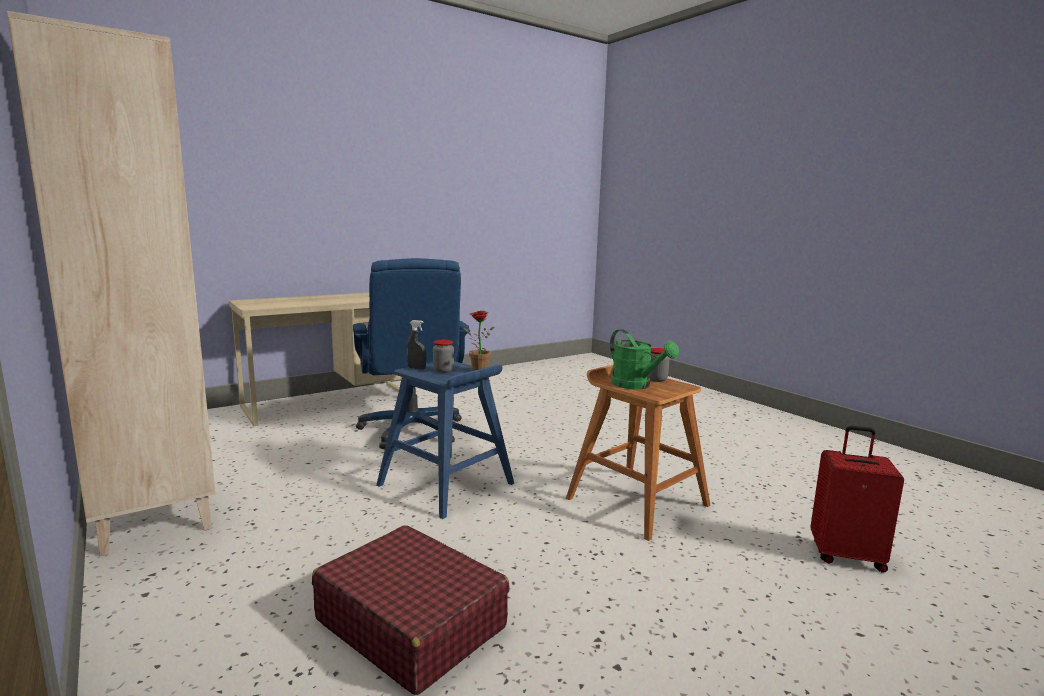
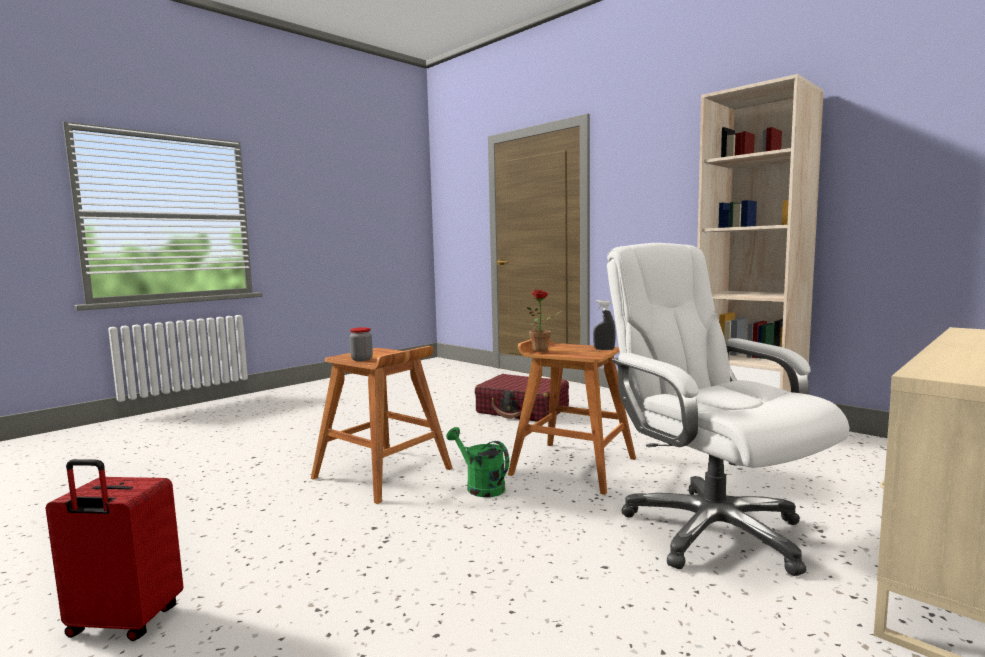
camera: 170 degrees right, 5 degrees down
blue office chair [353,258,470,449] -> white office chair [607,243,849,576]
blue stool [376,361,514,519] -> brown stool [508,337,636,495]
jar [433,340,454,373] -> none
green watering can [610,329,679,389] -> green watering can moved to [446,427,509,497]
red suitcase [810,426,904,573] -> red suitcase moved to [46,459,183,641]

